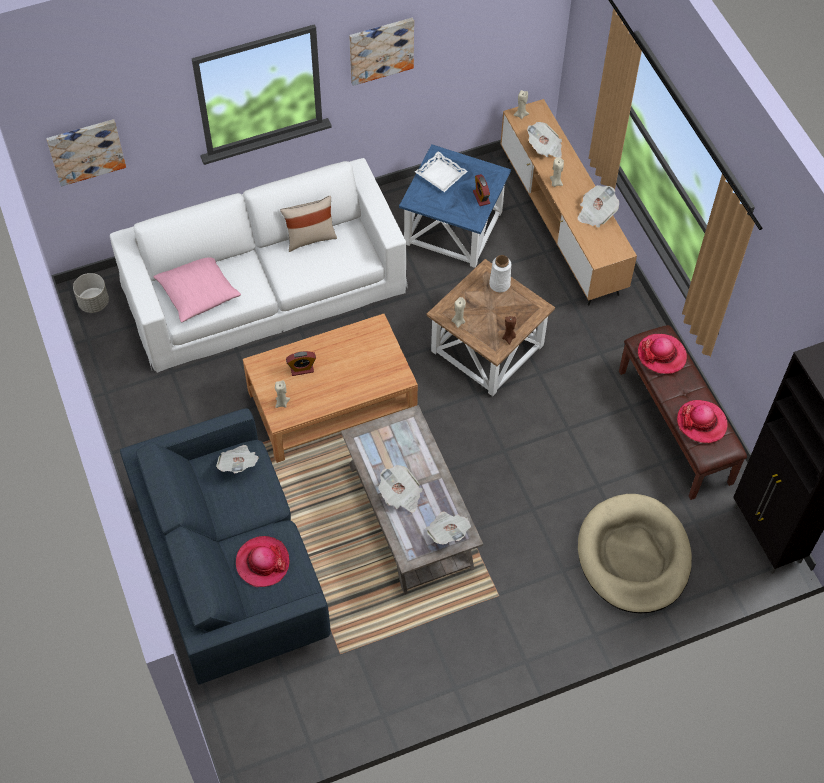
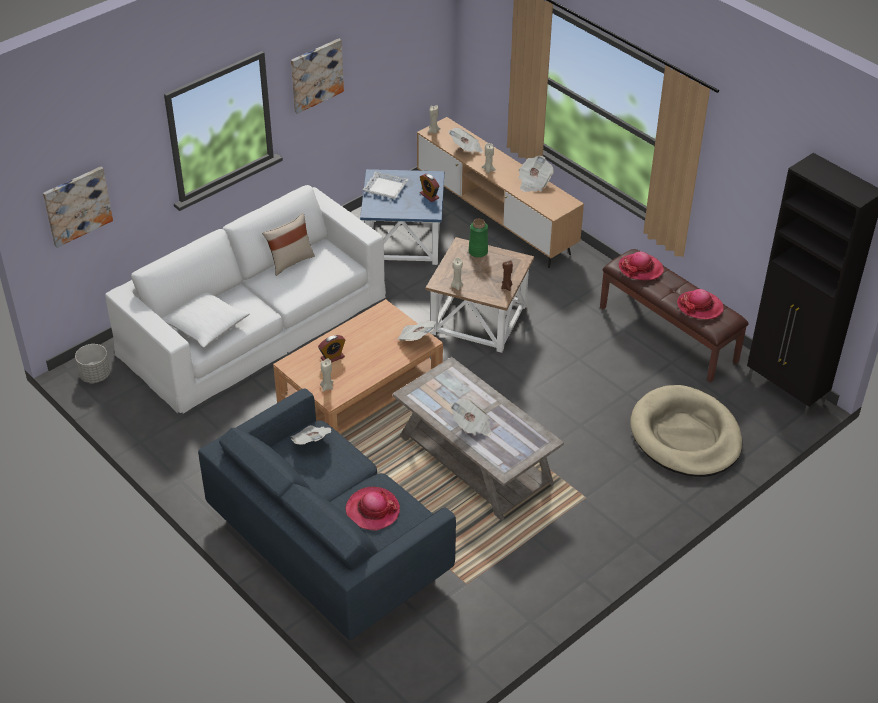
camera: 20 degrees left, 15 degrees down
pink pillow [153,257,241,322] -> white pillow [162,292,250,348]
newspaper [425,511,471,544] -> newspaper moved to [397,320,436,341]
white vase [489,255,511,292] -> green vase [469,219,488,257]

